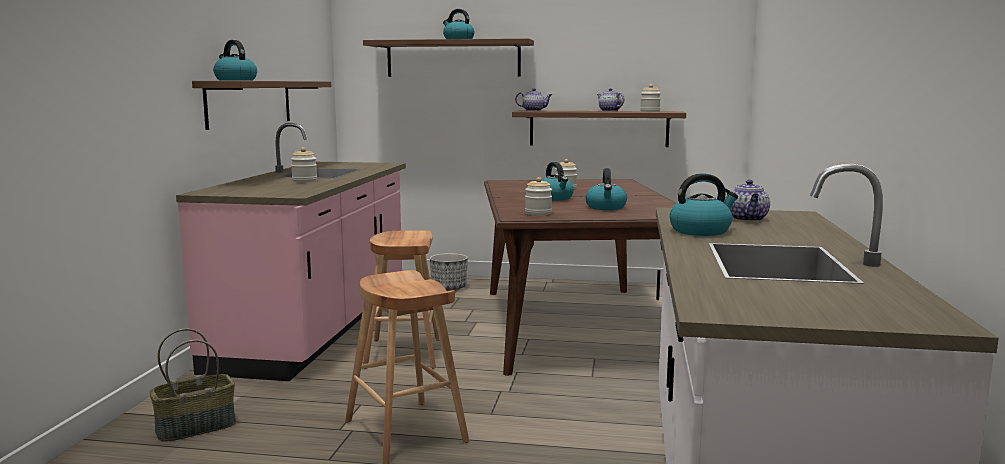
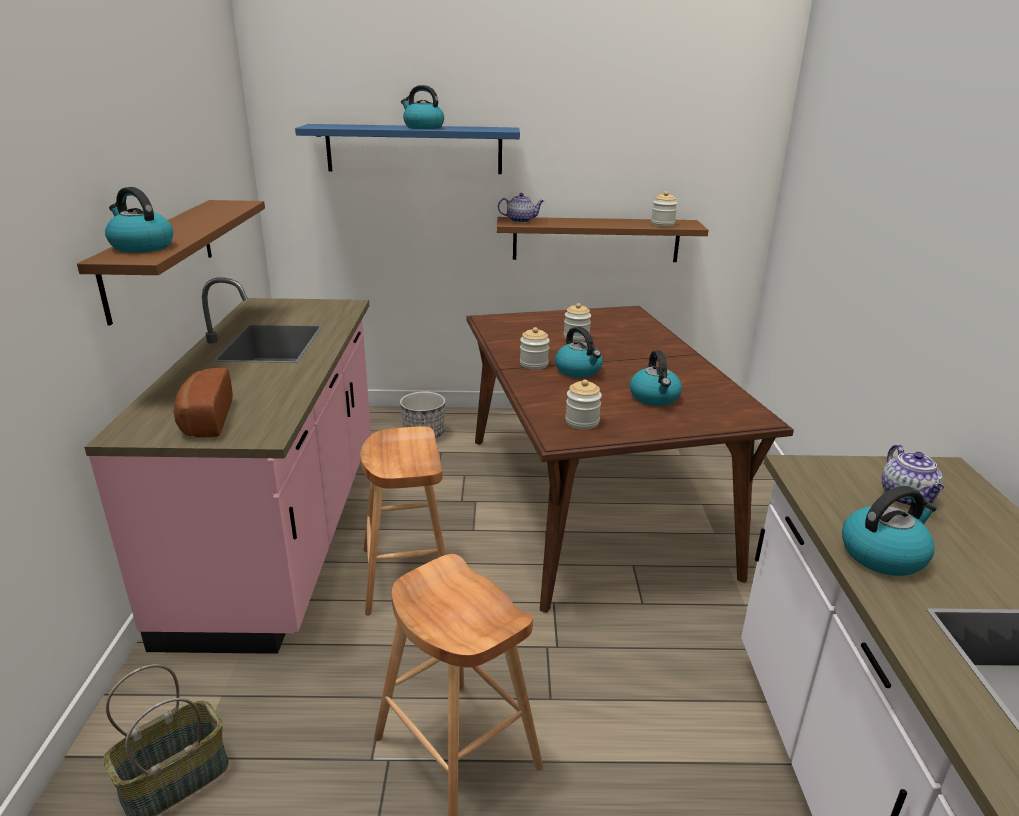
camera: 10 degrees left, 15 degrees up
jar [291,147,317,182] -> jar moved to [520,327,550,370]
brown shelf [363,38,534,77] -> blue shelf [295,124,520,174]
teapot [597,88,624,111] -> none
none -> bread [173,368,233,438]

